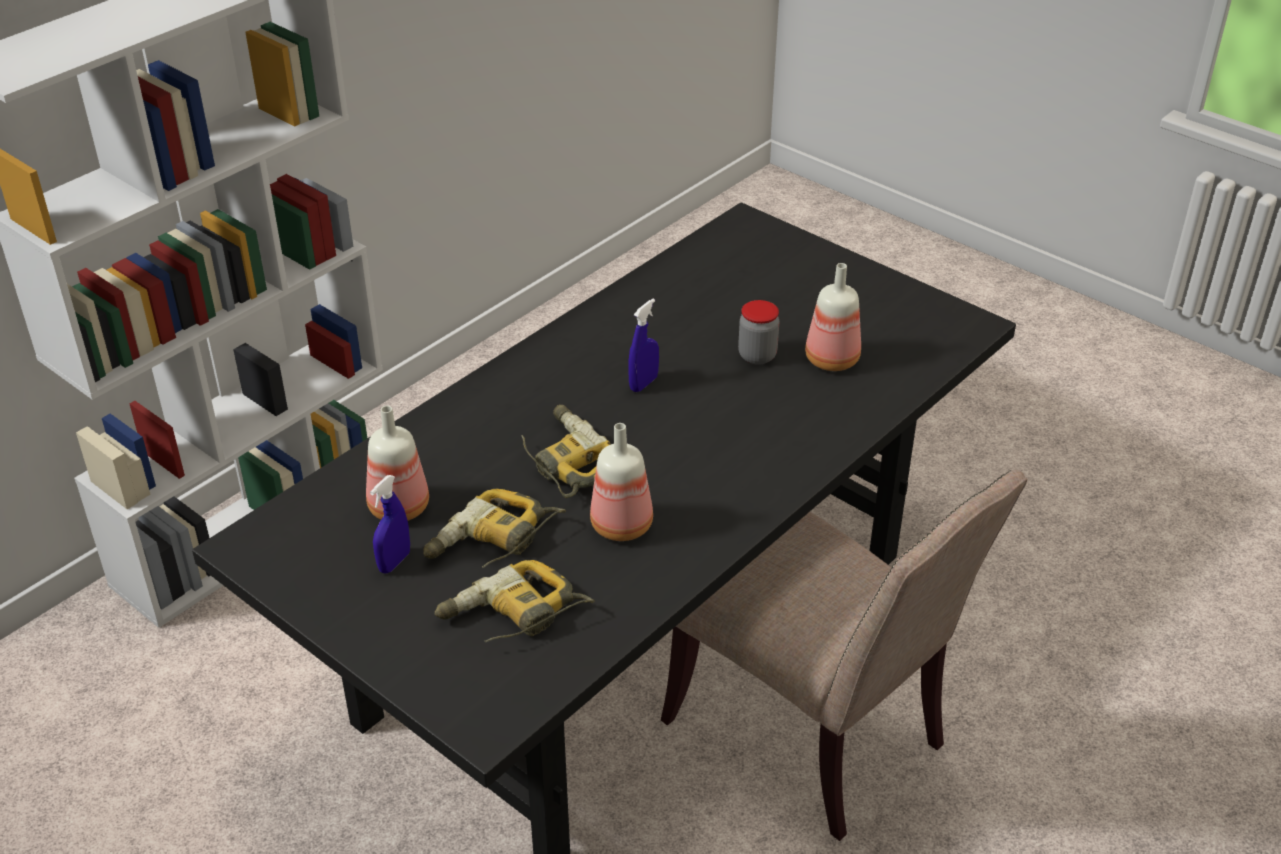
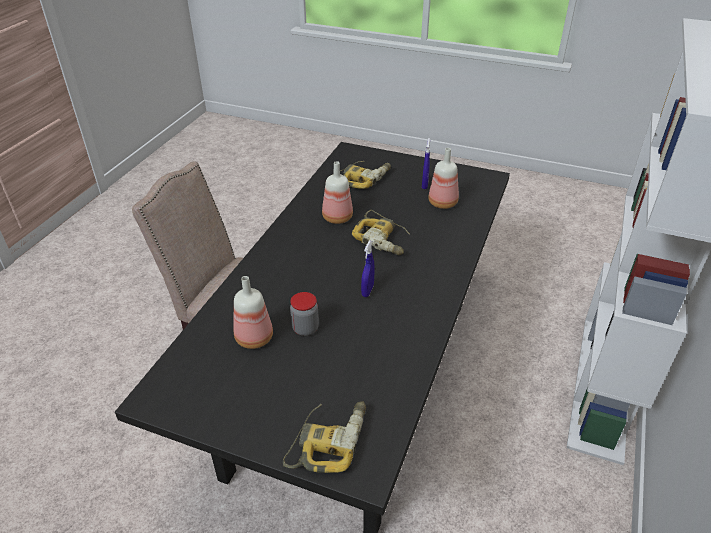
camera: 160 degrees right, 0 degrees up
power drill [423,489,566,568] -> power drill moved to [283,401,366,473]

